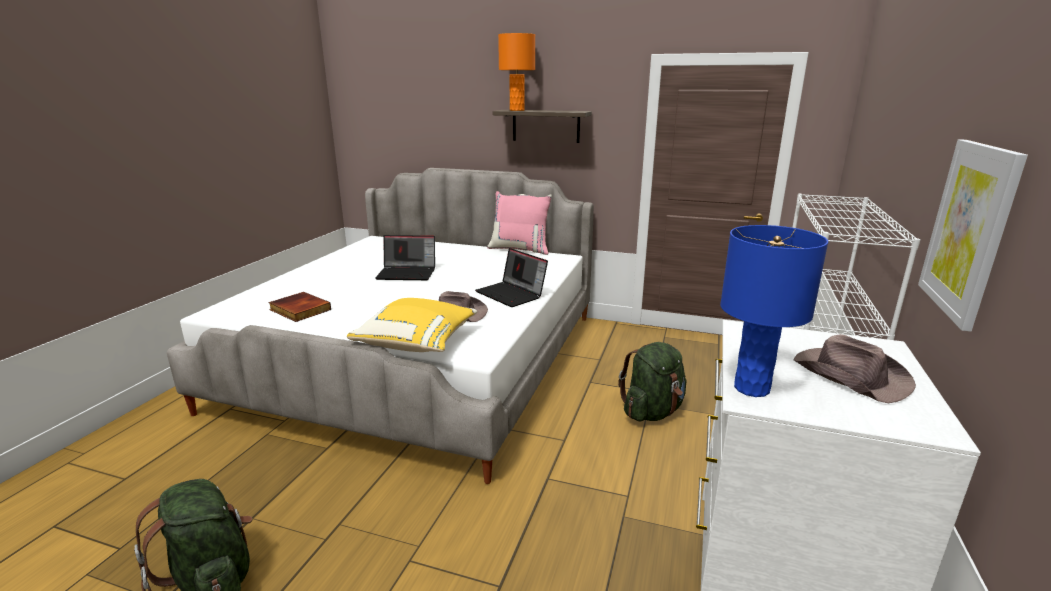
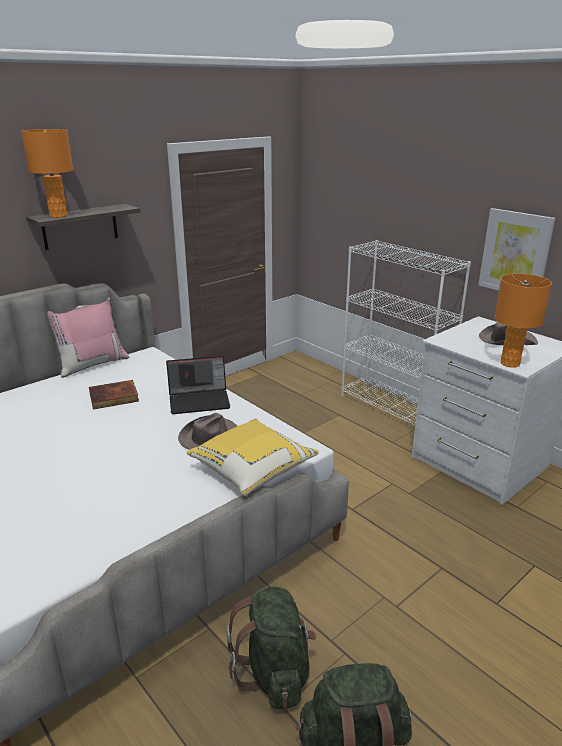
camera: 60 degrees left, 5 degrees up
book [268,292,331,322] -> book moved to [89,380,139,409]
laptop [375,235,435,280] -> none
green backpack [618,342,687,421] -> green backpack moved to [227,587,316,709]
blue table lamp [720,225,828,397] -> orange table lamp [494,274,552,368]

